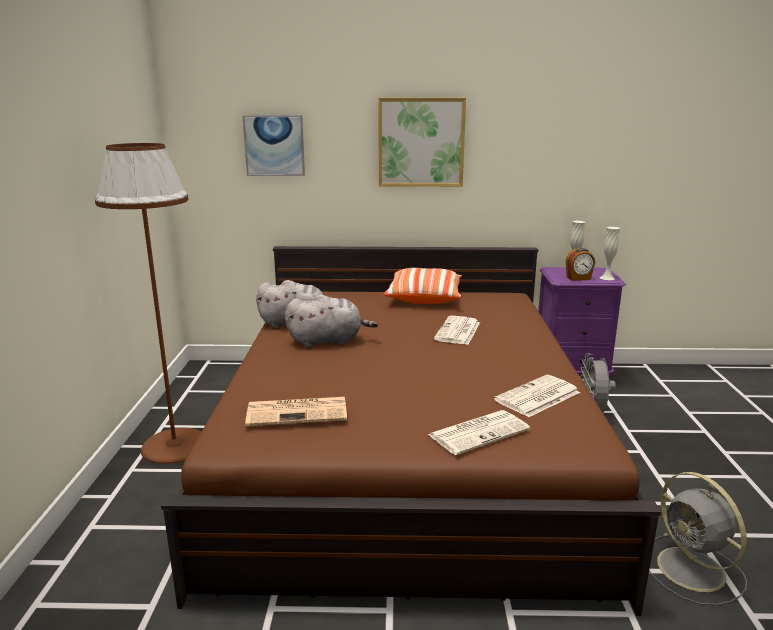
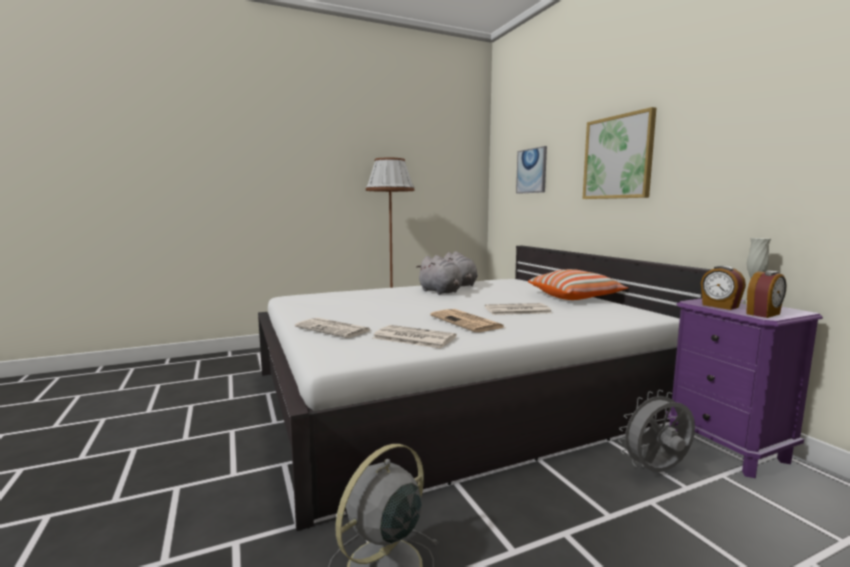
camera: 65 degrees right, 10 degrees down
brown bed [161,246,661,616] -> white bed [258,246,712,531]
newspaper [245,397,347,426] -> newspaper moved to [430,309,504,332]
white vase [600,227,620,280] -> alarm clock [746,270,786,318]

